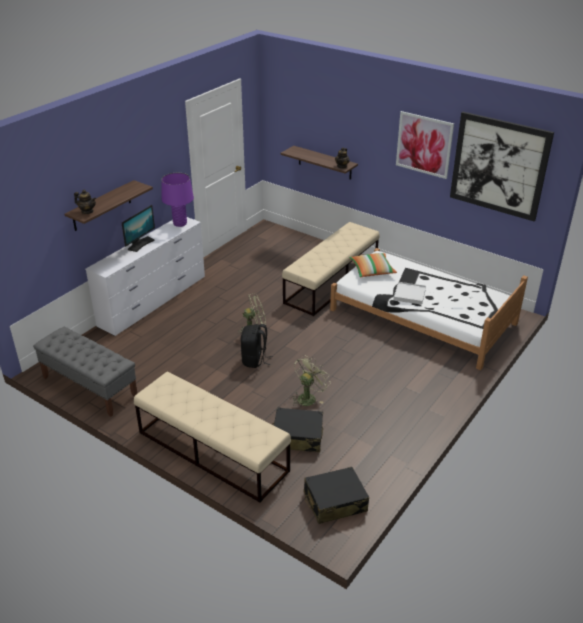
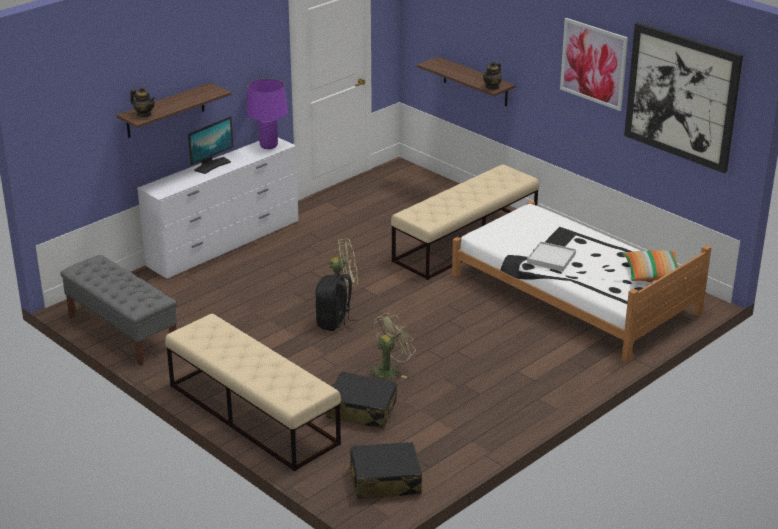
camera: 10 degrees right, 5 degrees down
pillow [349,253,397,277] -> pillow moved to [622,250,687,281]

